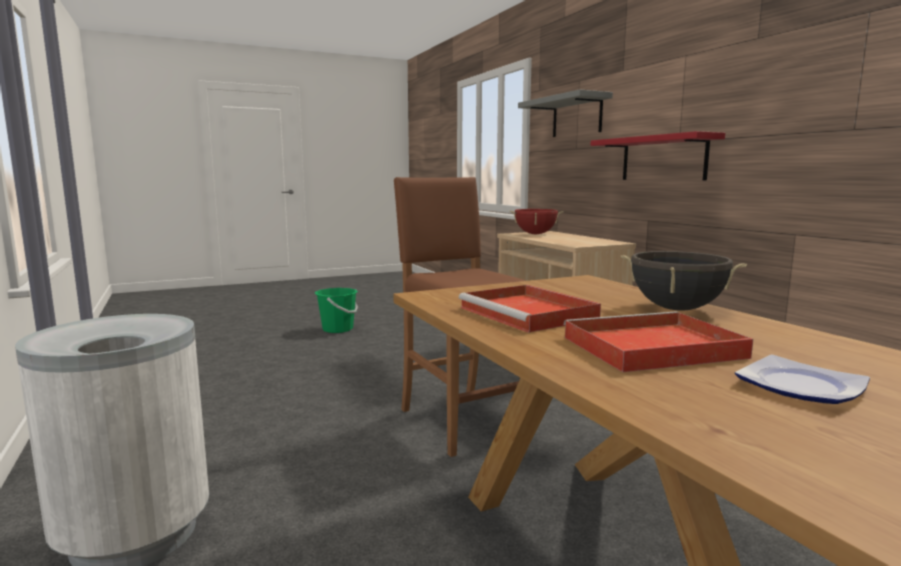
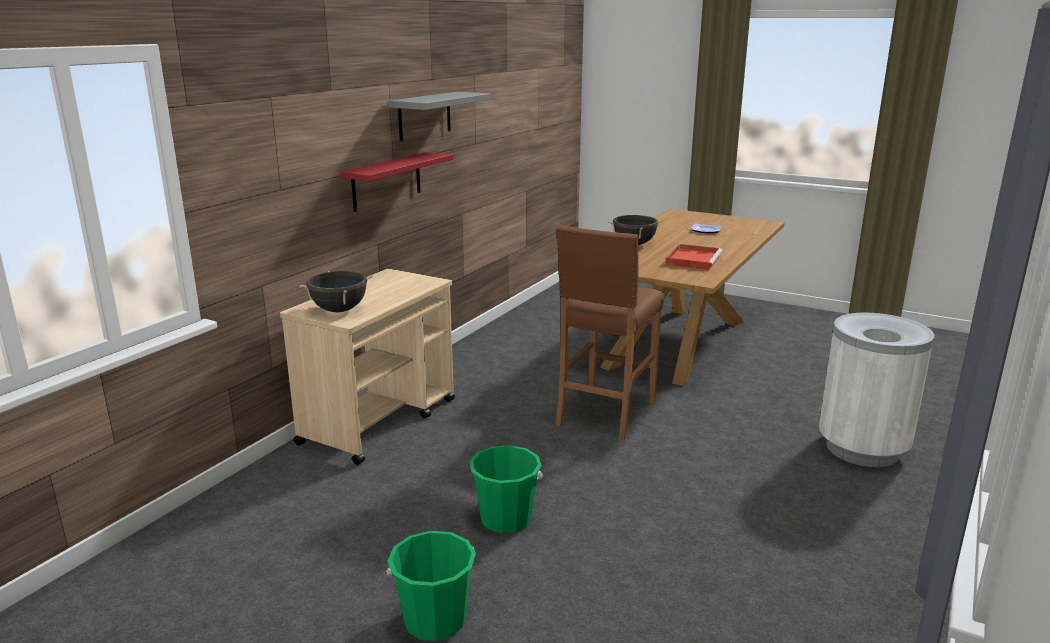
camera: 125 degrees left, 10 degrees up
red cooking pot [510,209,563,234] -> black cooking pot [300,271,373,312]
grey shelf [518,89,613,137] -> grey shelf moved to [388,92,491,141]
red tray [563,311,753,372] -> none
none -> green bucket [469,445,543,533]

